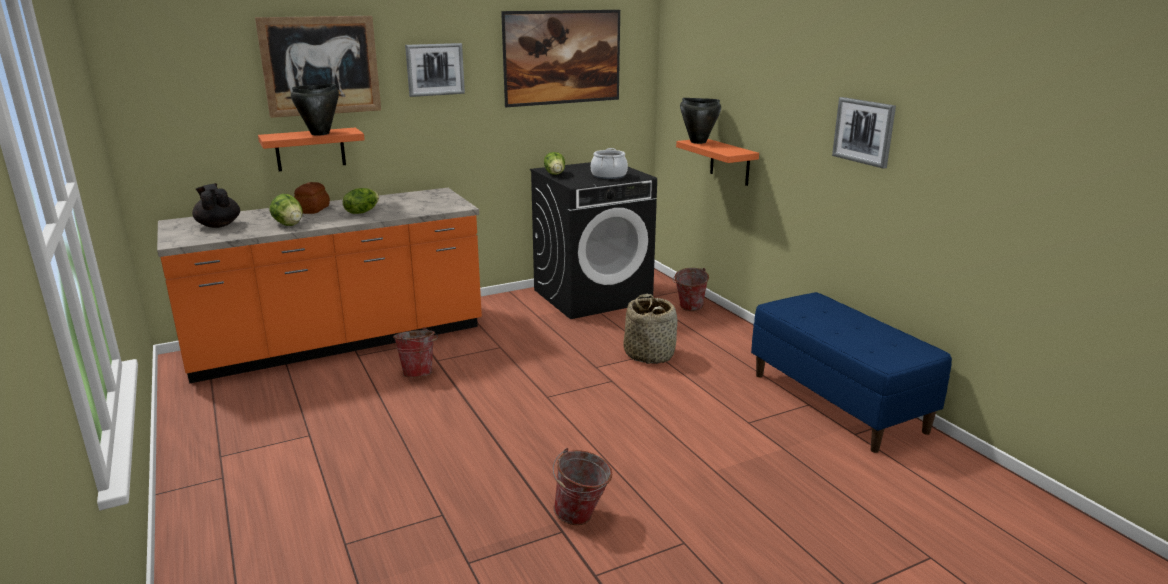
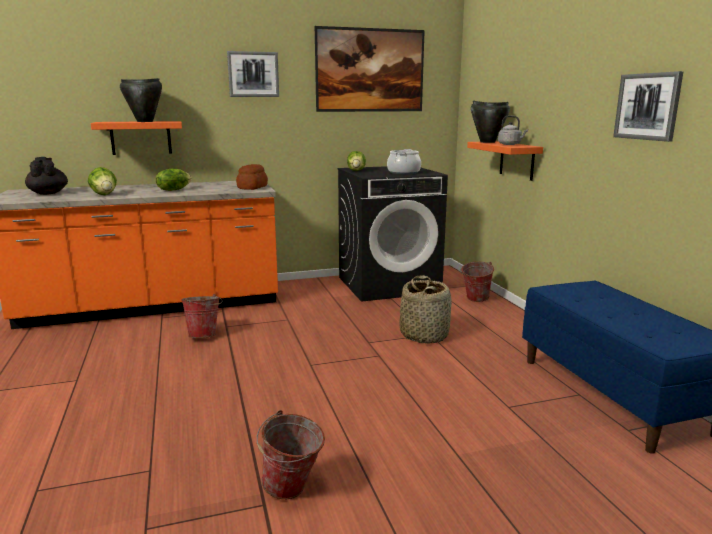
camera: 10 degrees right, 5 degrees down
picture [255,16,381,118] -> none
bread [294,182,330,214] -> bread moved to [236,164,268,190]
none -> grey kettle [498,115,528,145]

